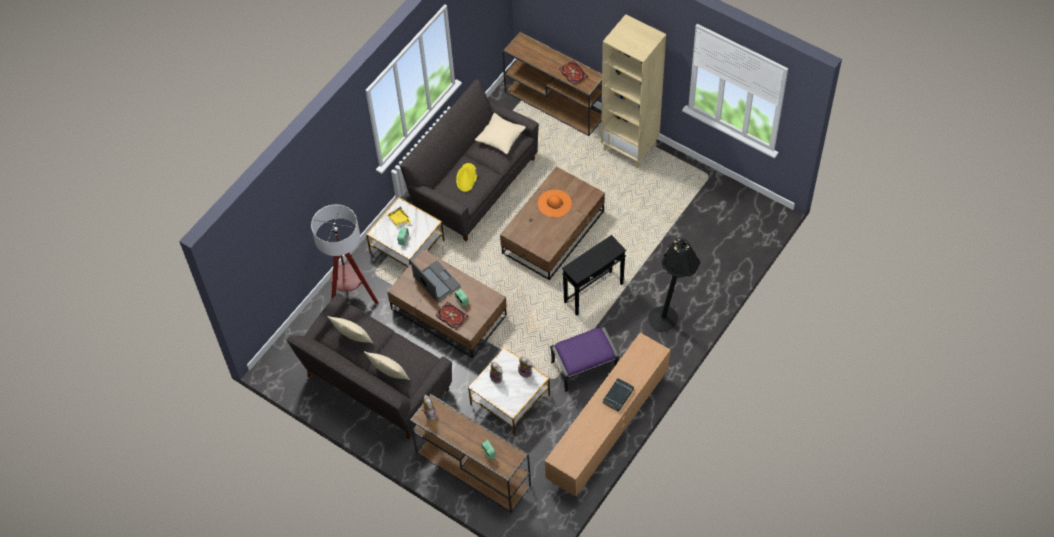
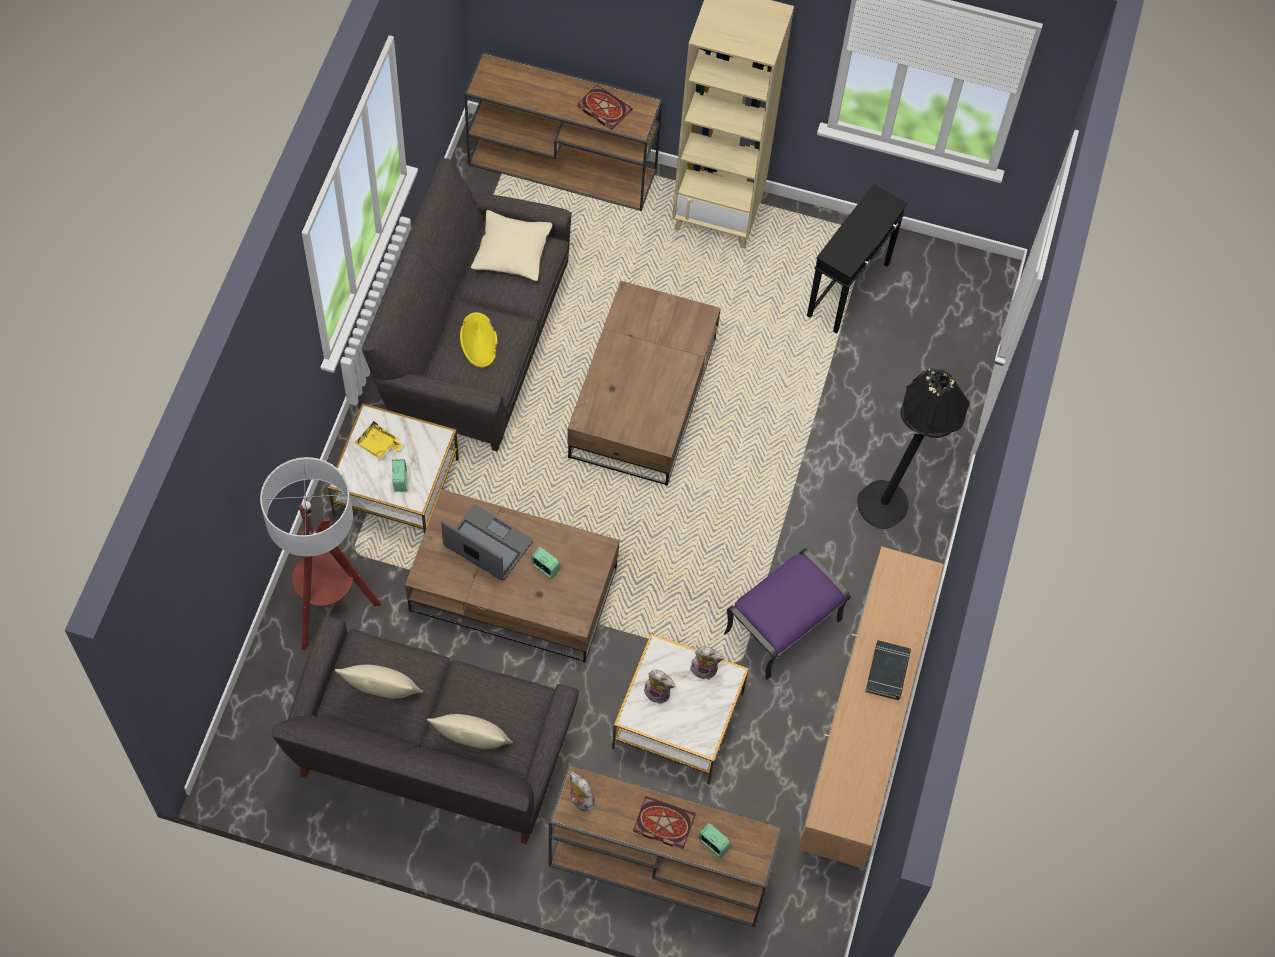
camera: 25 degrees left, 5 degrees up
book [436,302,468,330] -> book moved to [633,796,696,849]
orange hat [538,190,572,217] -> none
black side table [562,235,626,315] -> black side table moved to [807,184,908,334]

